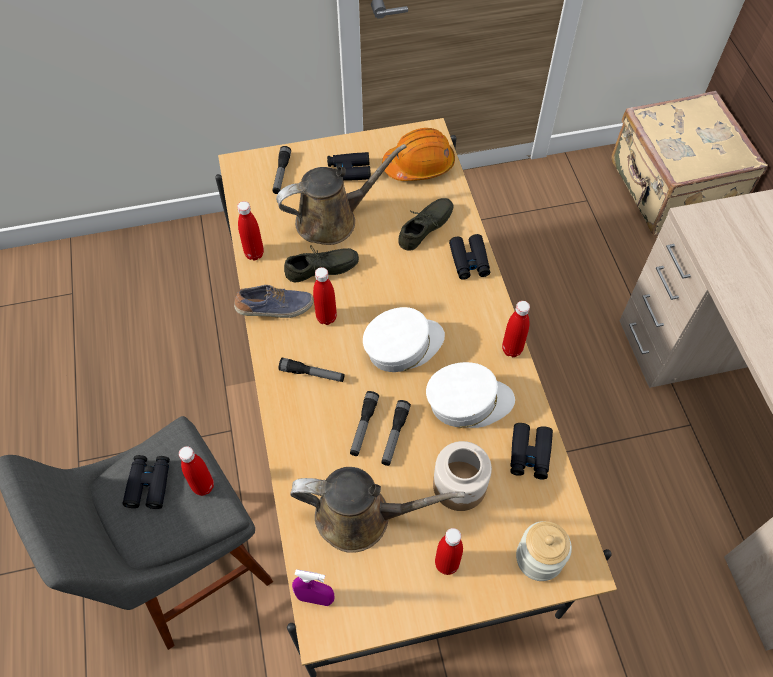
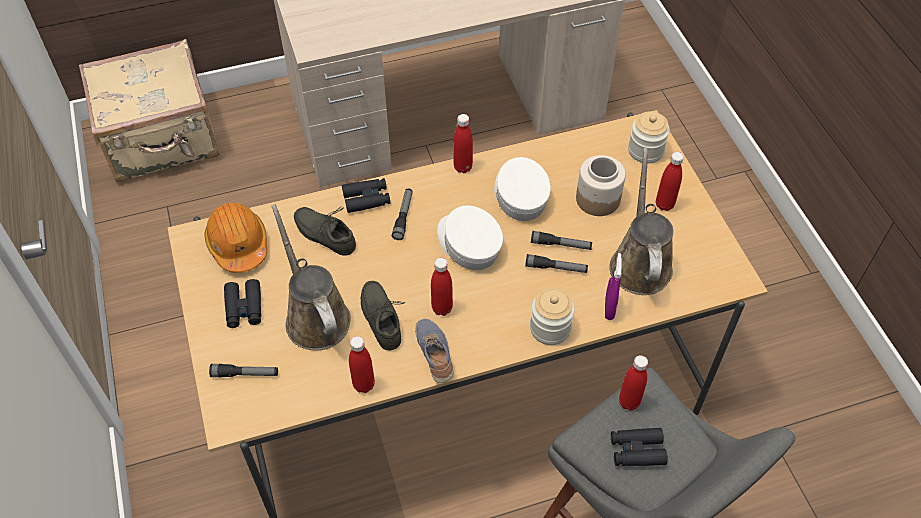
camera: 95 degrees left, 5 degrees down
flashlight [279,358,345,382] -> flashlight moved to [392,189,413,240]
purple spray bottle [292,570,335,606] -> purple spray bottle moved to [605,253,622,320]
black binoculars [510,423,553,479] -> none
none -> jar [530,288,575,345]

